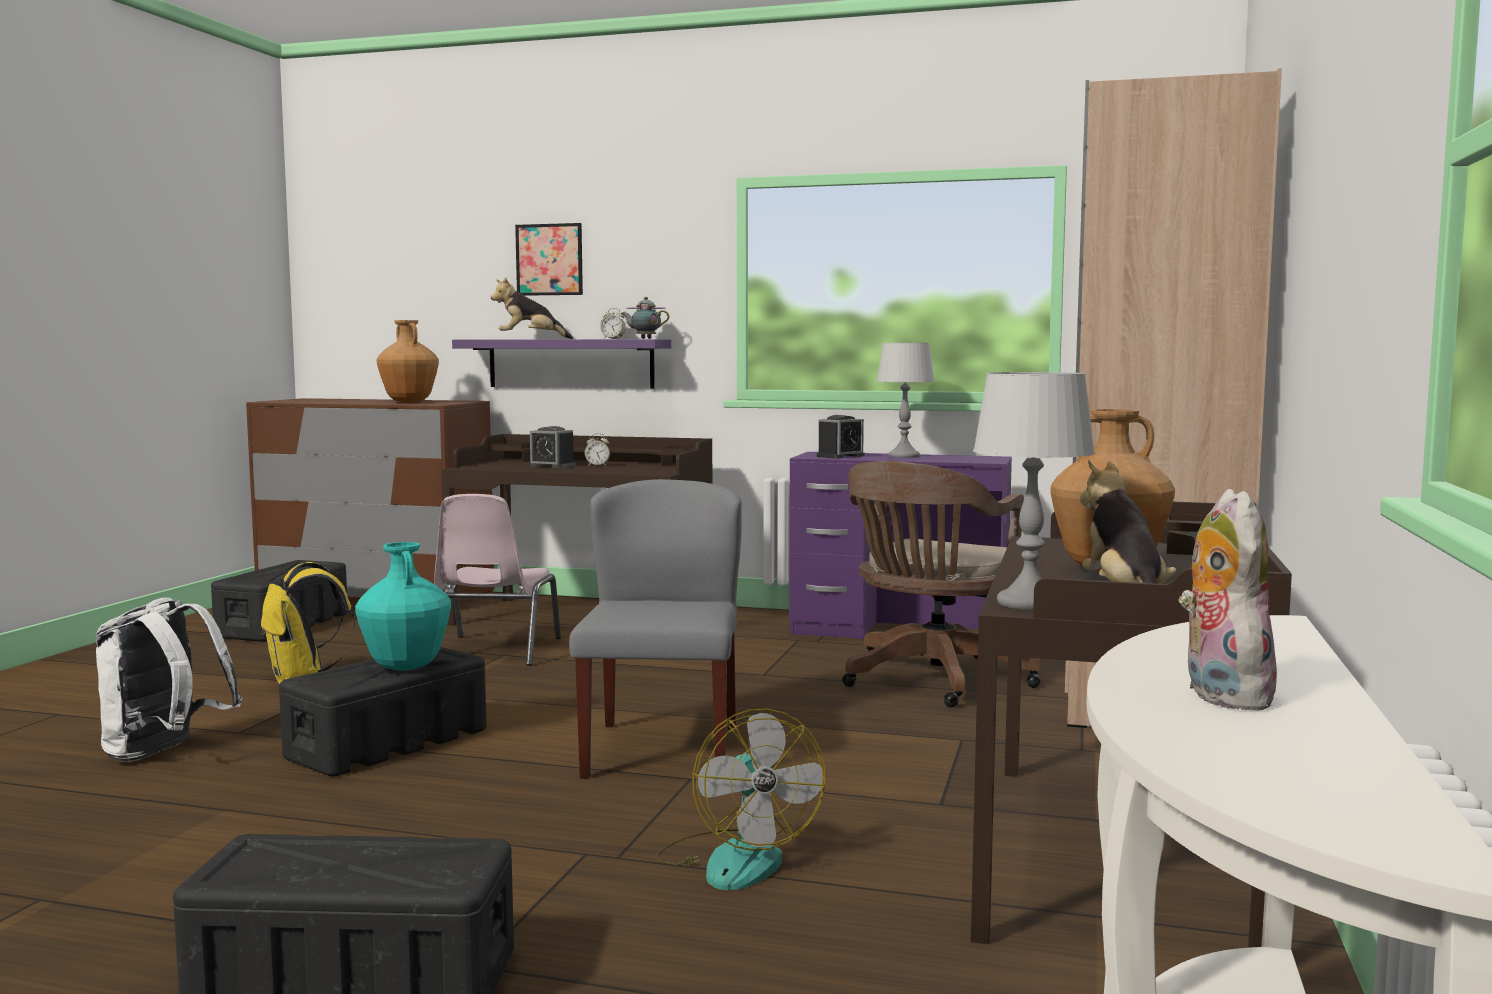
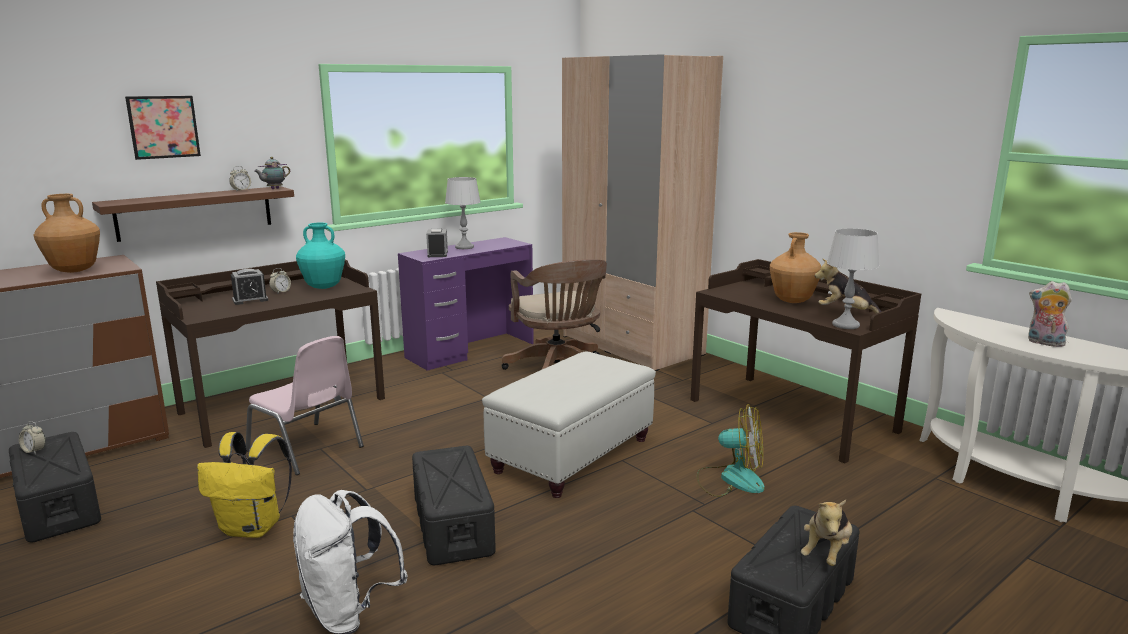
camera: 55 degrees left, 10 degrees up
turquoise vase [355,542,451,671] -> turquoise vase moved to [296,222,345,289]
purple shelf [452,339,671,389] -> brown shelf [92,186,294,242]
plush toy [491,277,573,339] -> plush toy moved to [801,500,852,566]
grey chair [569,479,742,779] -> white ottoman [482,352,656,498]
none -> alarm clock [19,421,46,454]

